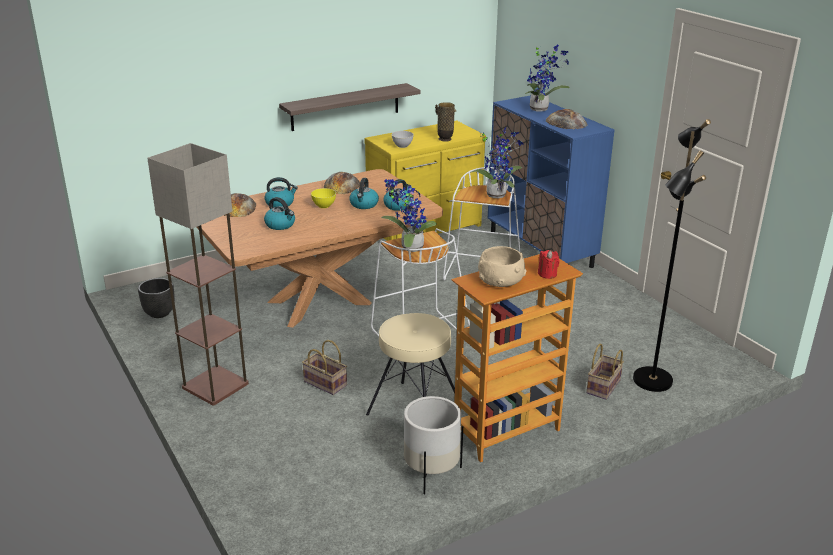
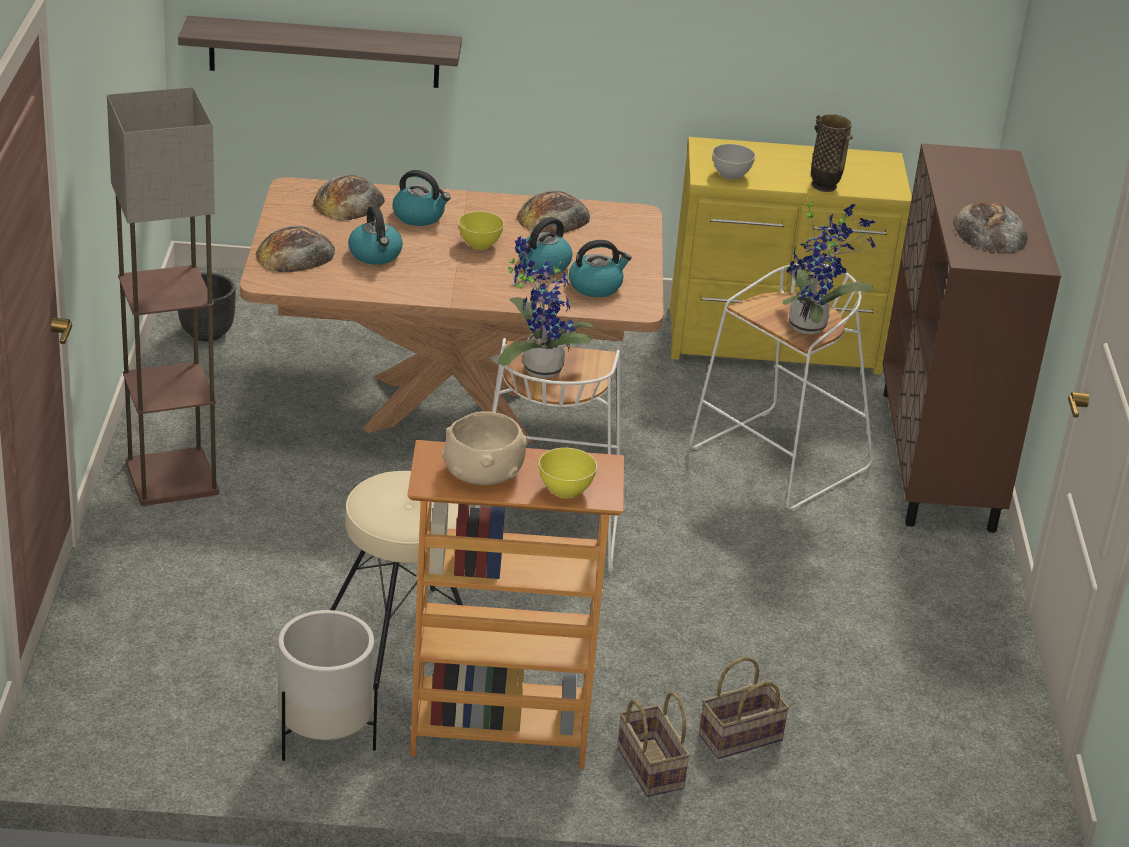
camera: 30 degrees right, 5 degrees up
shelf [279,83,420,131] -> shelf moved to [178,16,462,88]
basket [302,340,347,395] -> basket moved to [617,692,690,797]
blue cabinet [488,95,615,268] -> brown cabinet [882,143,1061,533]
potted plant [525,45,570,112] -> none
red candle [538,250,560,279] -> yellow bowl [539,448,597,498]
black floor lamp [633,119,711,392] -> none
none -> bread [255,226,335,272]

